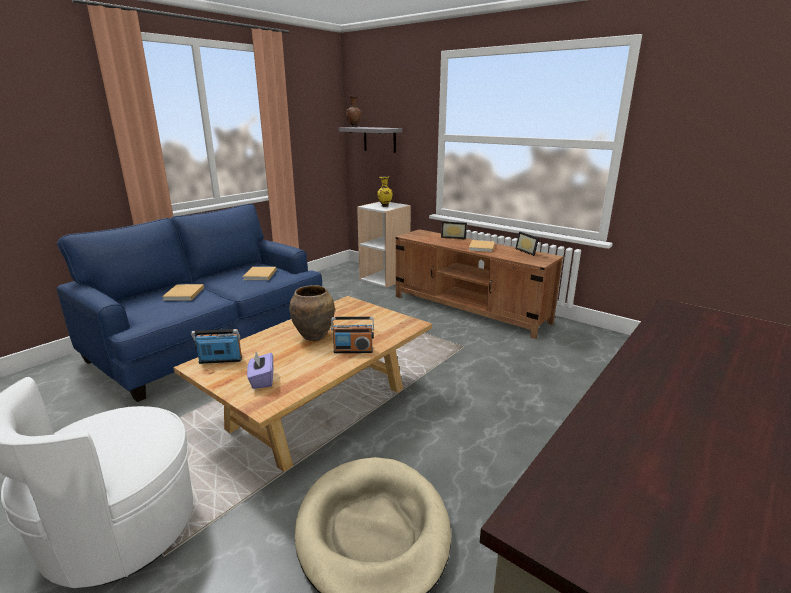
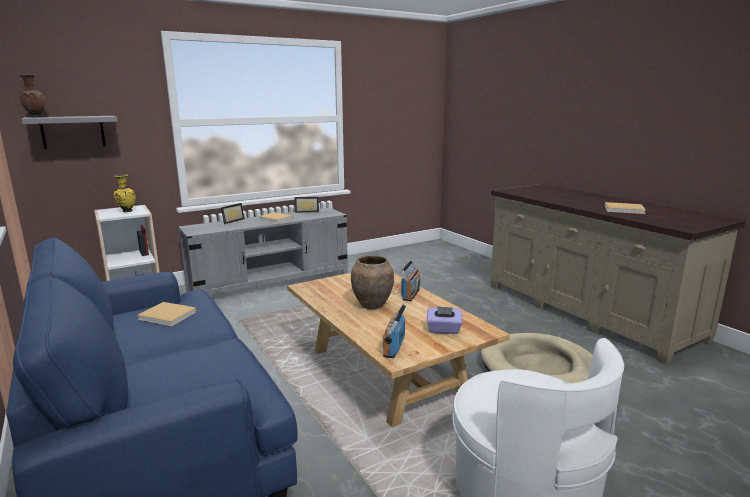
camera: 70 degrees left, 5 degrees down
beige book [162,284,204,301] -> beige book moved to [605,202,646,214]
brown tv stand [396,229,563,339] -> grey tv stand [178,208,348,295]

